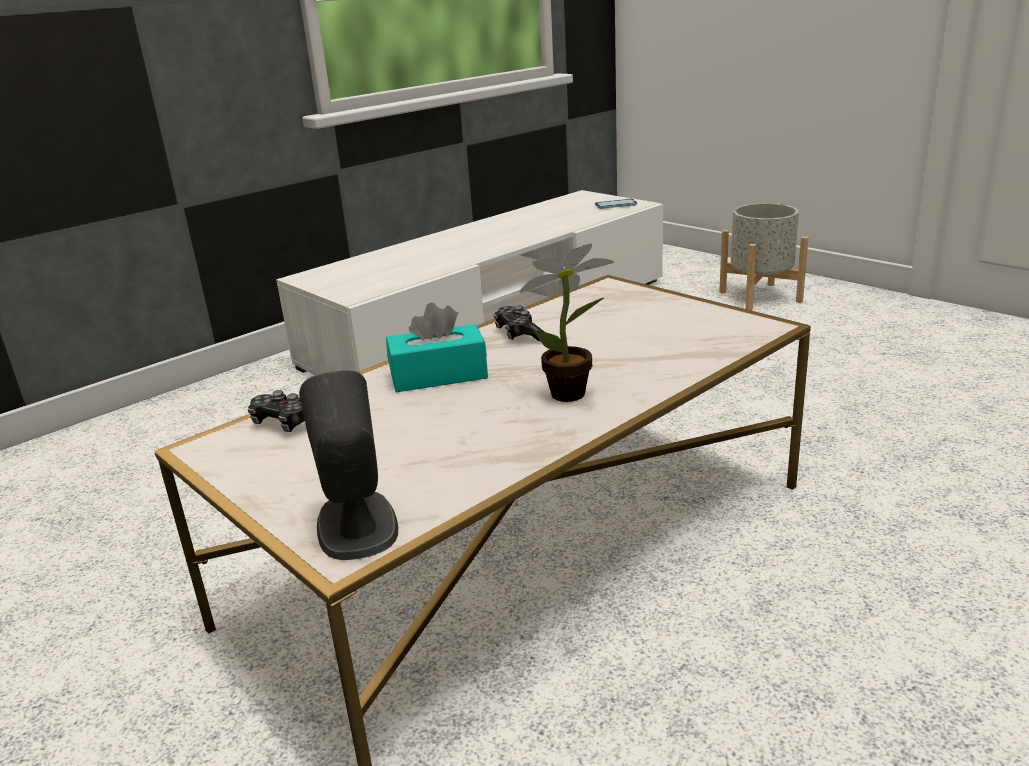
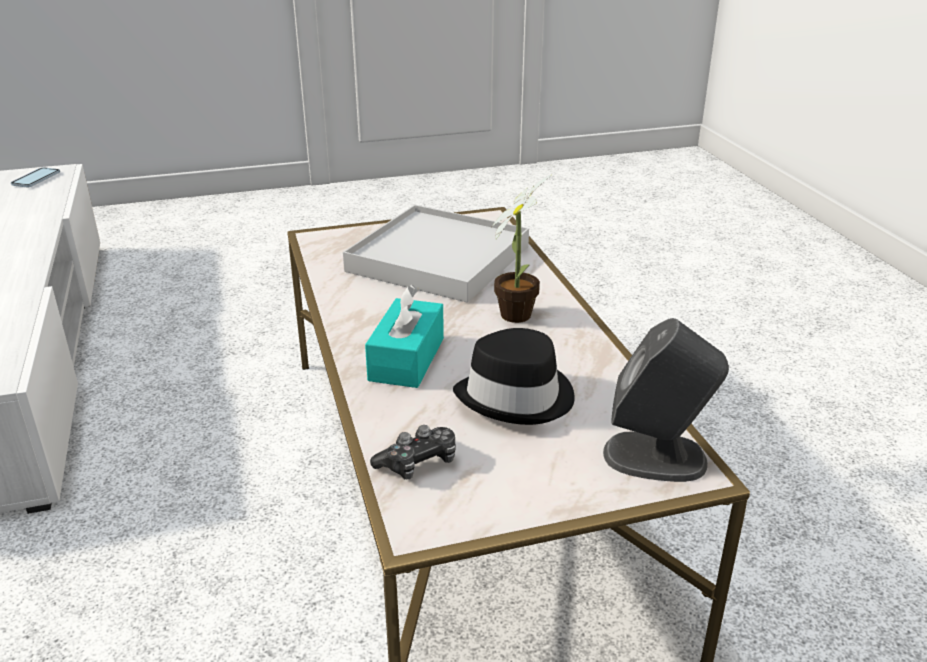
camera: 65 degrees left, 5 degrees up
game controller [494,305,544,342] -> none
grey planter [719,203,809,311] -> none
none -> white tray [343,205,529,303]
none -> black hat [453,328,575,425]

